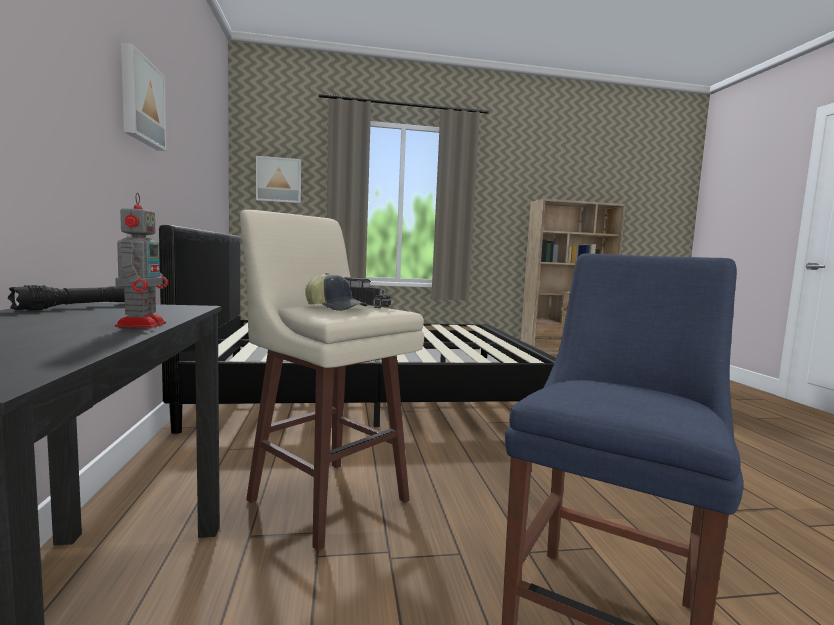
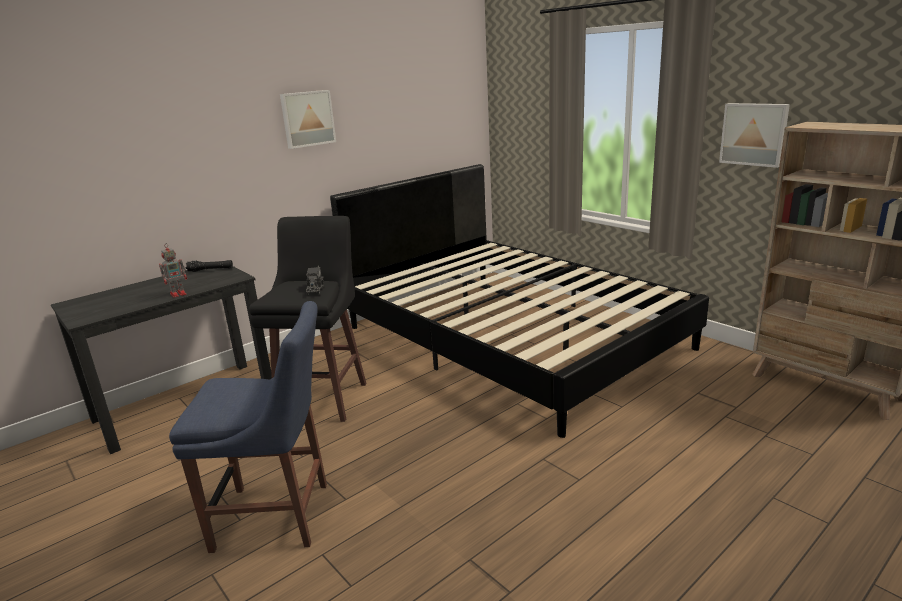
camera: 60 degrees right, 15 degrees up
beige stool [240,210,424,551] -> black stool [249,216,367,422]
picture [256,156,301,203] -> picture moved to [719,103,790,168]
cap [305,273,368,311] -> none

